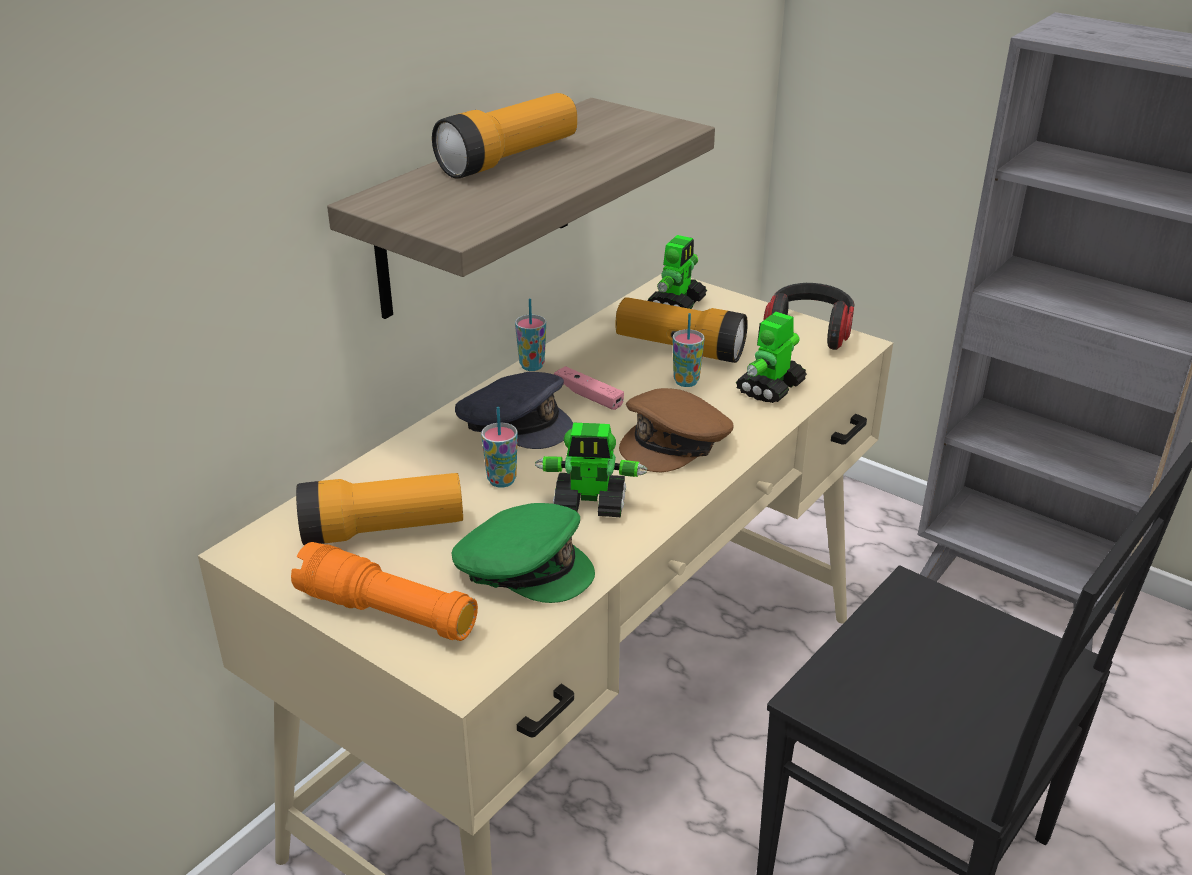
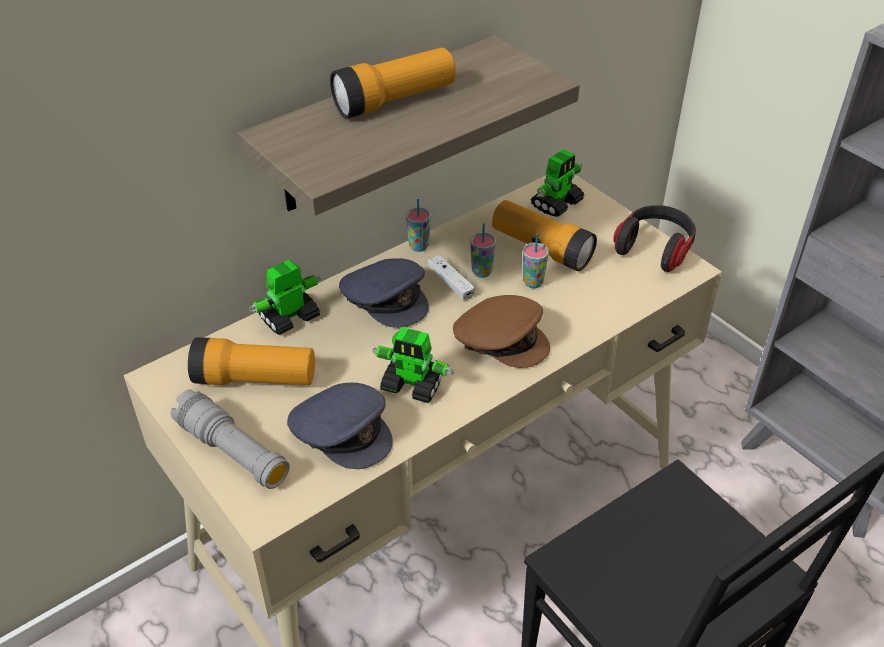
camera: 15 degrees right, 10 degrees up
orange flashlight [291,542,478,641] -> grey flashlight [171,389,290,489]
green cap [451,503,595,603] -> grey cap [287,383,393,469]
cup [481,406,518,488] -> cup moved to [470,223,496,278]
pink game controller [554,366,624,410] -> white game controller [428,255,475,300]
brown cap [619,388,734,472] -> brown cap turned 120 degrees counterclockwise [453,295,550,368]
toy robot [735,312,807,403] -> toy robot moved to [249,260,321,335]

